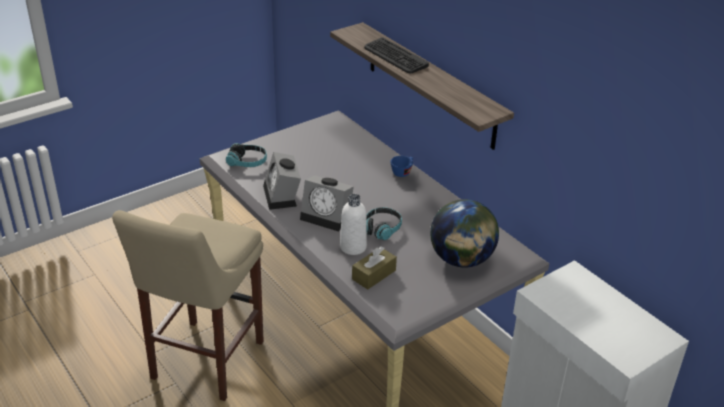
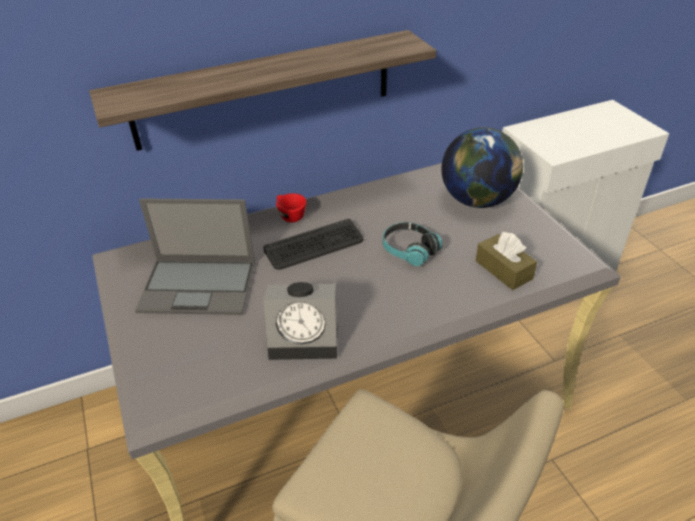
camera: 75 degrees left, 5 degrees up
headphones [226,143,267,167] -> none
alarm clock [300,175,354,232] -> none
white bottle [340,194,367,255] -> none
keyboard [364,37,429,73] -> keyboard moved to [263,219,364,270]
blue cup [390,156,413,177] -> red cup [276,193,307,222]
none -> laptop [135,198,255,315]

